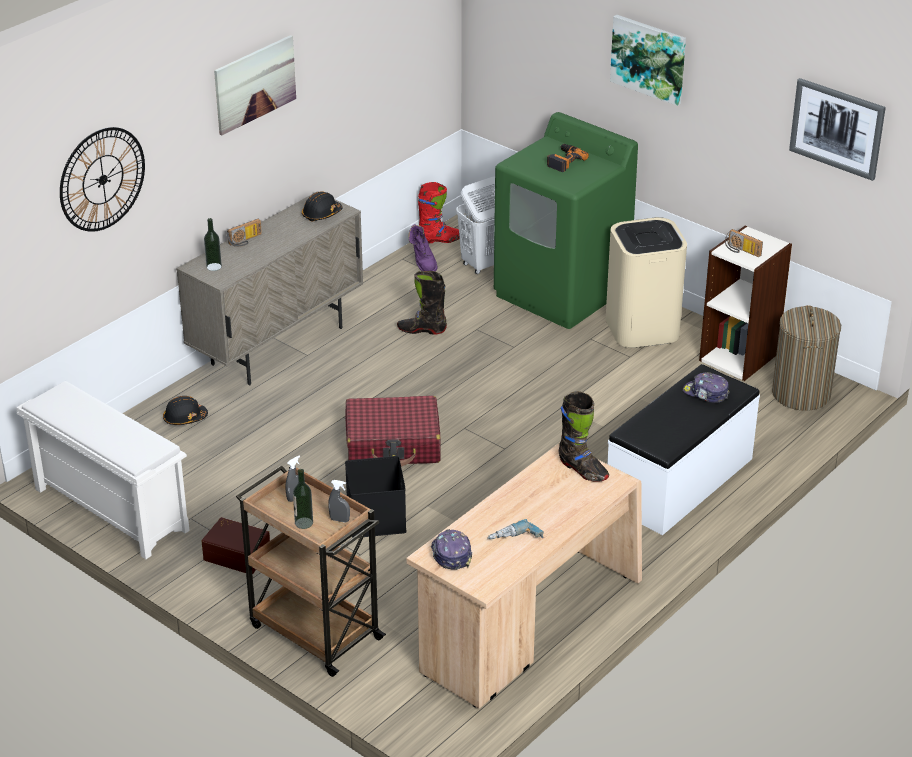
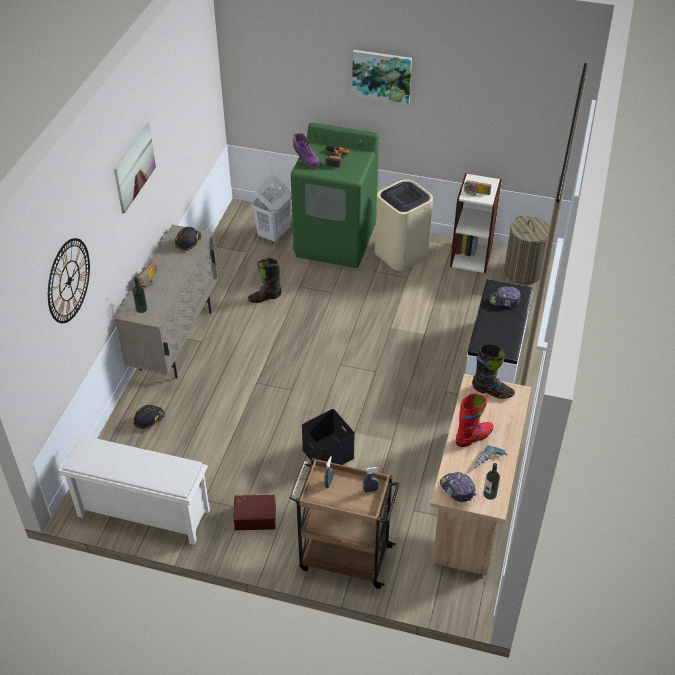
camera: 25 degrees left, 10 degrees up
bottle [293,469,313,529] -> bottle moved to [483,463,500,500]
red suitcase [346,396,441,467] -> none
purple boot [409,224,437,271] -> purple boot moved to [293,133,321,168]
red boot [418,182,460,243] -> red boot moved to [456,394,494,447]
picture [789,78,886,181] -> none

